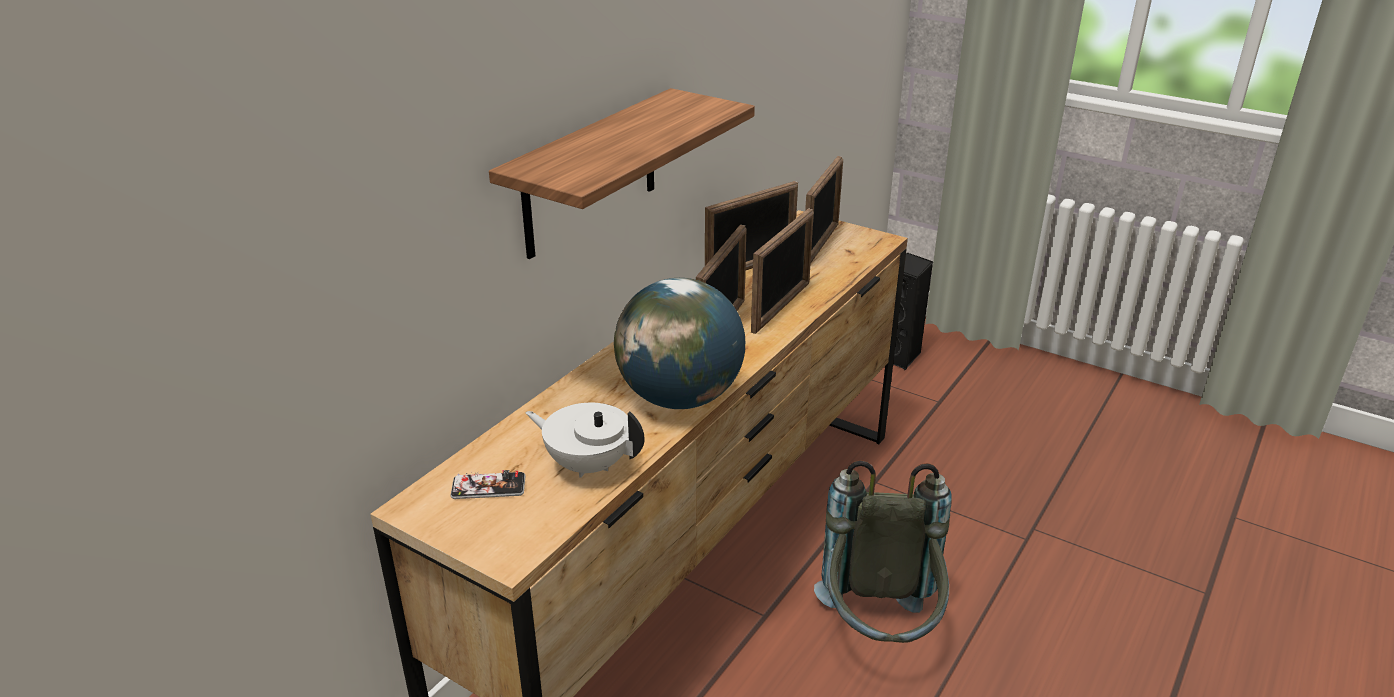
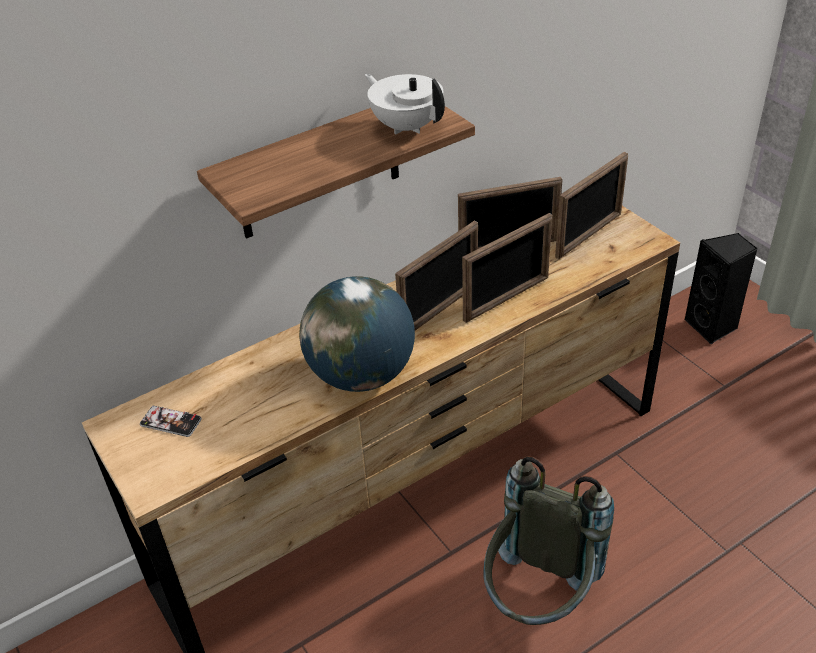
camera: 25 degrees right, 10 degrees up
white teapot [526,403,645,478] -> white teapot moved to [365,74,445,135]

